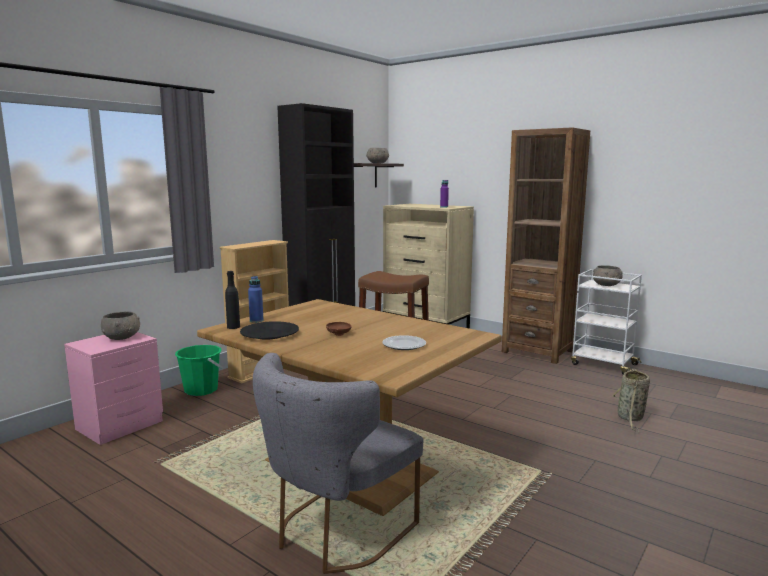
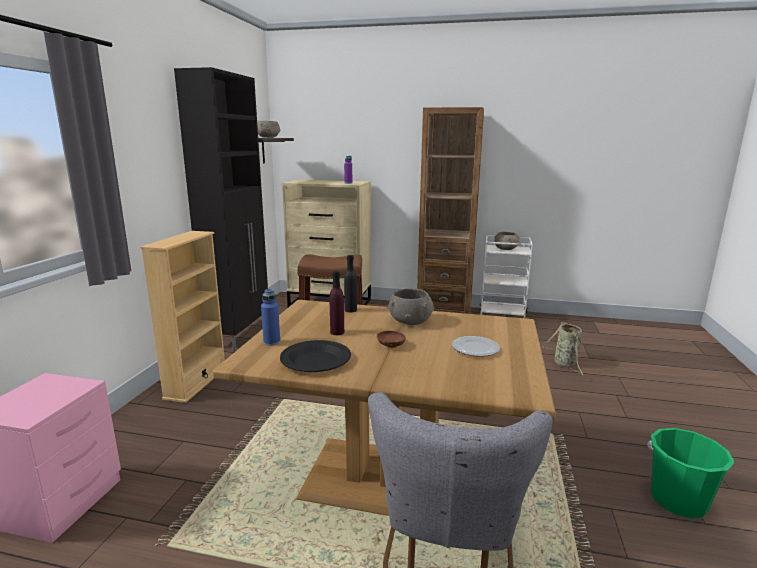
camera: 25 degrees left, 5 degrees up
grey bowl [101,311,140,340] -> grey bowl moved to [388,289,434,325]
green bucket [175,345,223,396] -> green bucket moved to [647,428,735,519]
black bottle [225,271,240,329] -> black bottle moved to [344,255,357,312]
none -> purple bottle [330,271,344,335]

